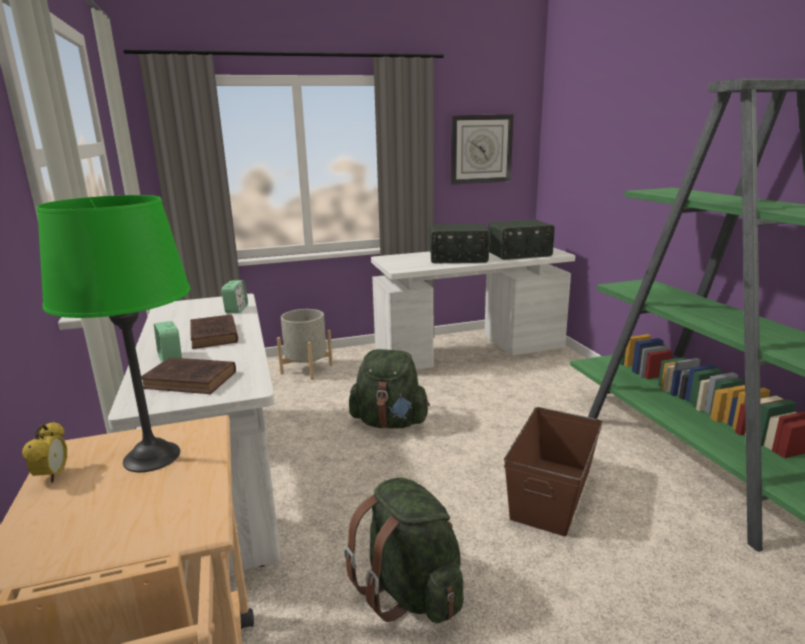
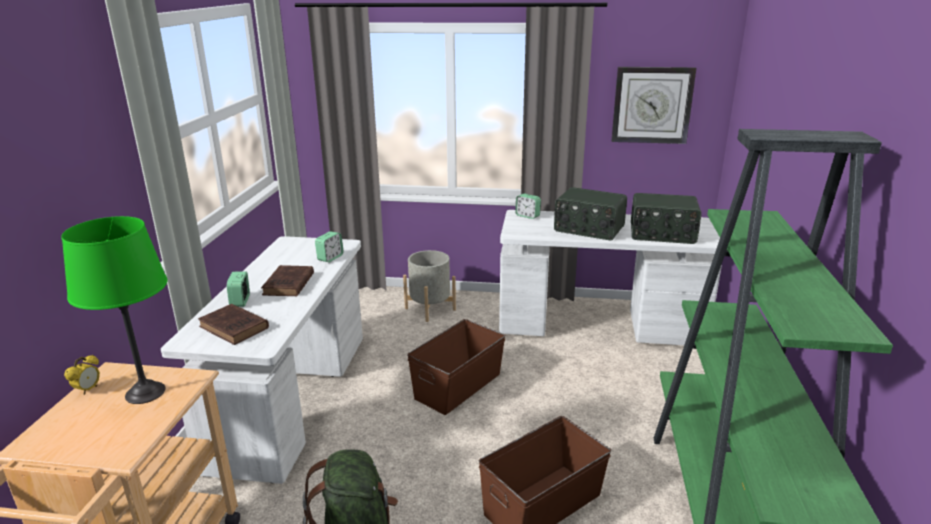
camera: 25 degrees right, 5 degrees up
green backpack [349,349,430,429] -> brown storage box [407,319,506,415]
none -> alarm clock [515,194,541,219]

